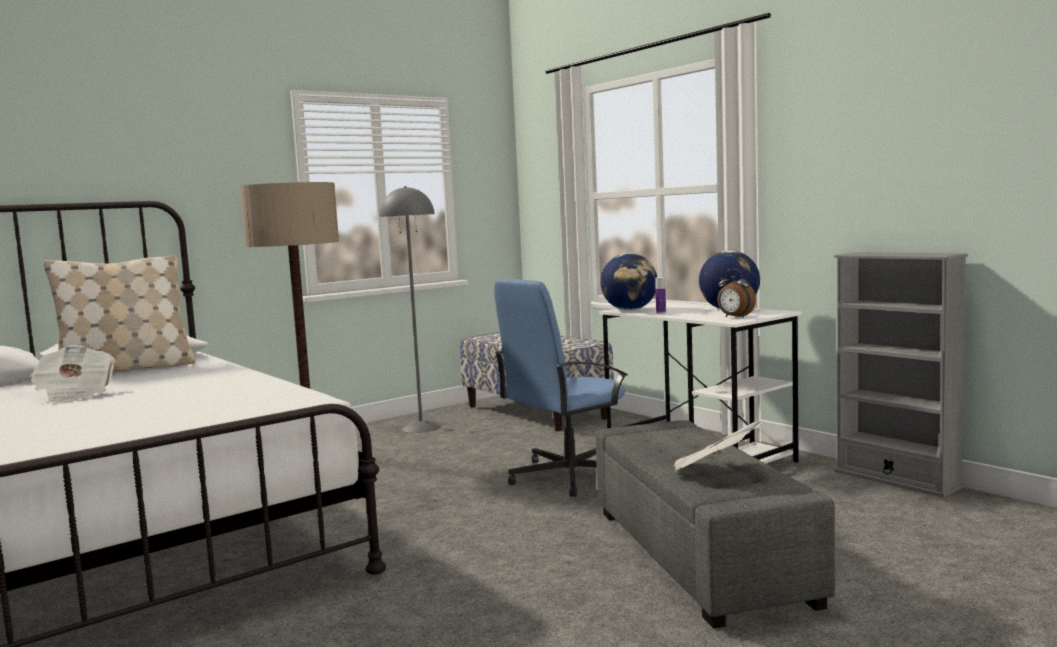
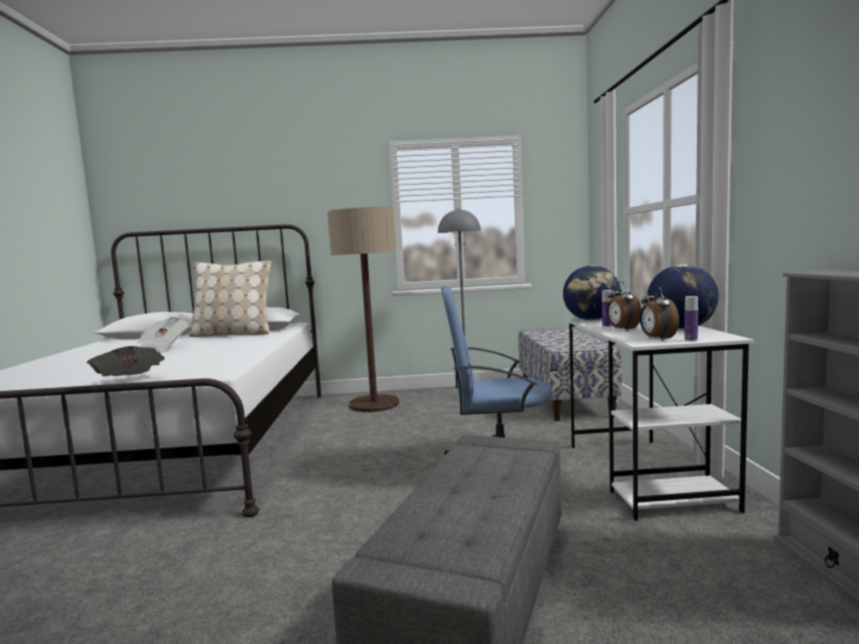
camera: 35 degrees right, 0 degrees up
newspaper [674,421,762,472] -> newspaper moved to [87,346,165,376]
none -> alarm clock [607,282,641,331]
none -> bottle [684,296,698,341]

